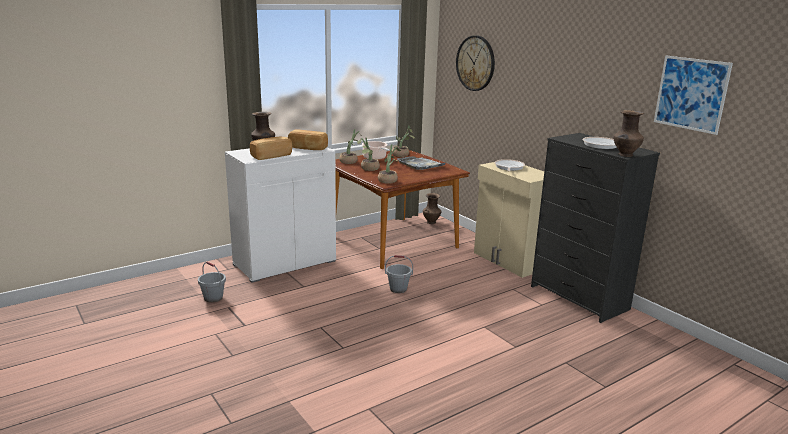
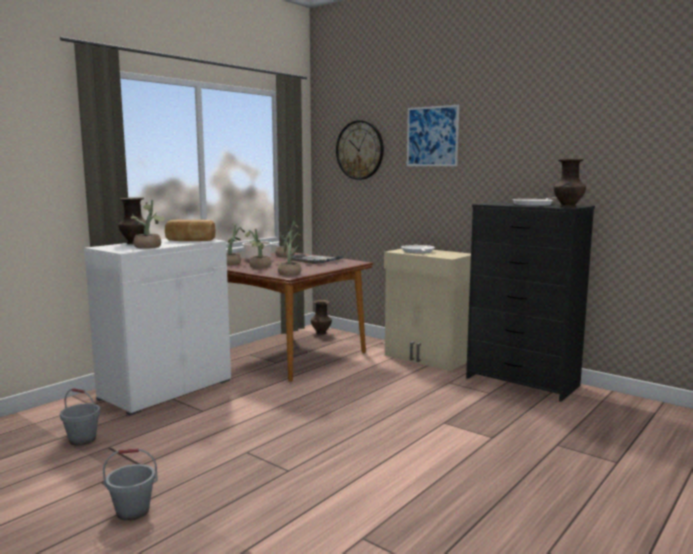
camera: 15 degrees left, 10 degrees down
bread [250,137,292,160] -> potted plant [131,200,165,249]
grey bucket [385,255,413,293] -> grey bucket moved to [103,448,158,521]
picture [654,56,733,135] -> picture moved to [407,105,459,166]

